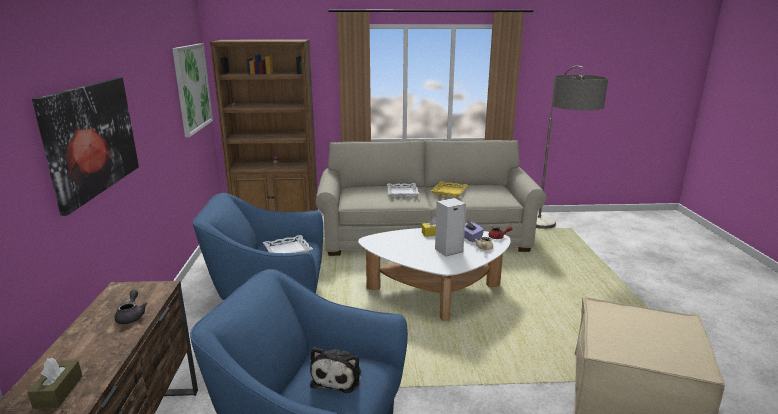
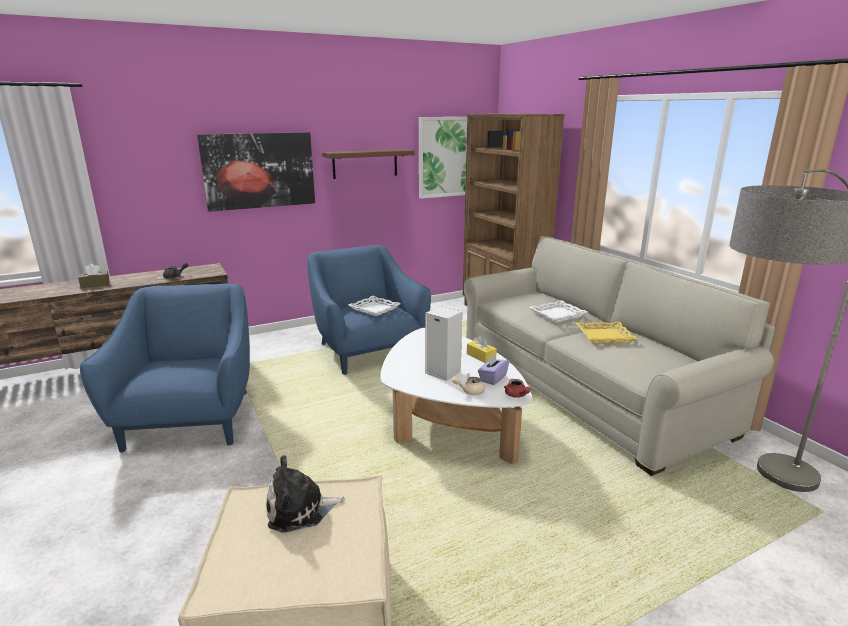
camera: 65 degrees right, 0 degrees up
plush toy [310,347,361,393] -> plush toy moved to [266,455,345,533]
none -> brown shelf [322,149,415,179]

